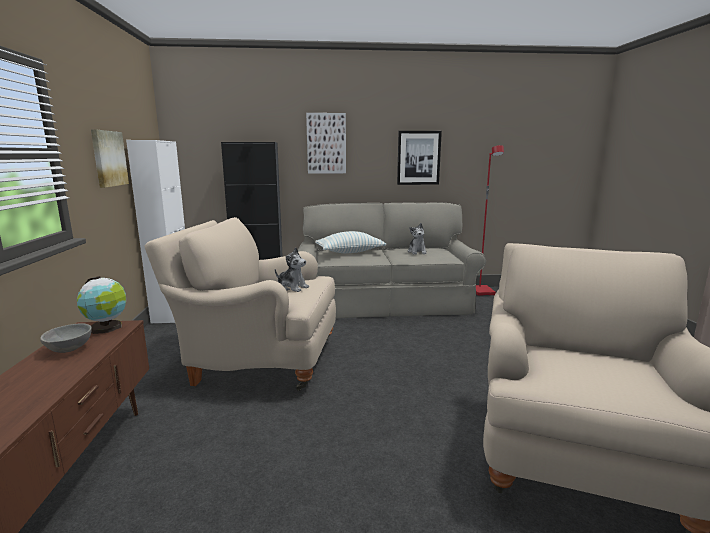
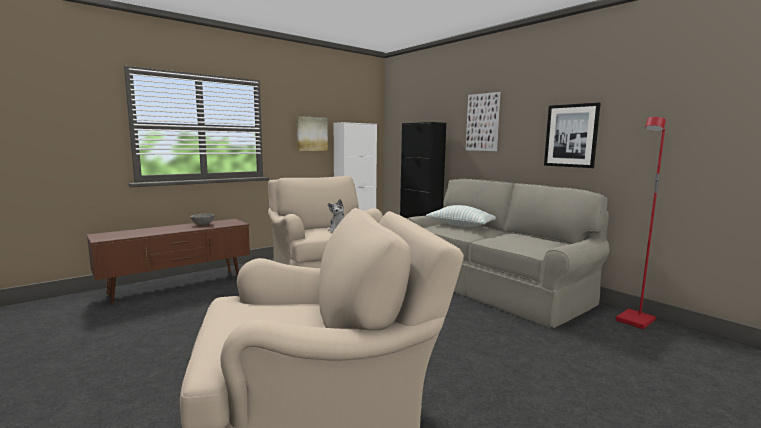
camera: 55 degrees right, 5 degrees down
globe [77,276,126,334] -> none
plush toy [408,223,427,254] -> none

